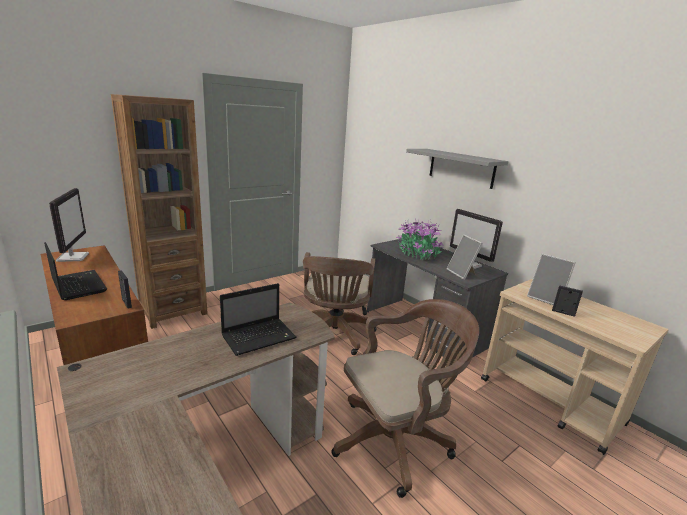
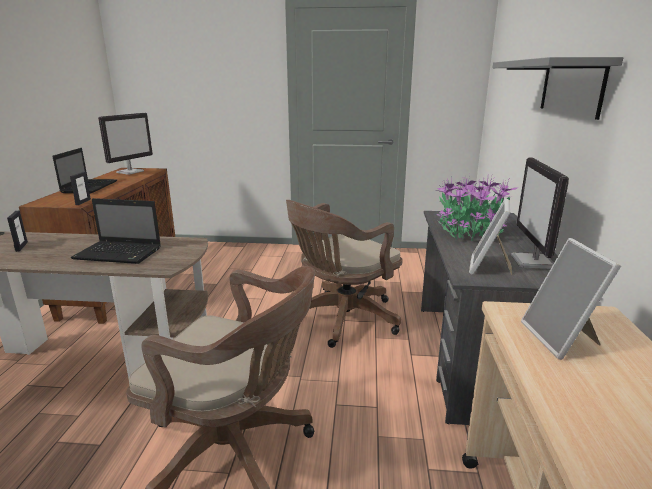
camera: 45 degrees right, 0 degrees up
brown bookcase [111,94,208,329] -> none
picture frame [552,285,583,317] -> picture frame moved to [7,210,28,252]

